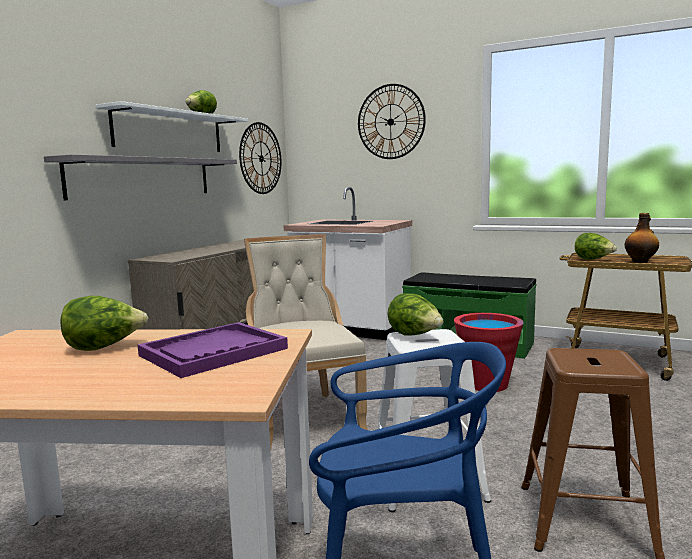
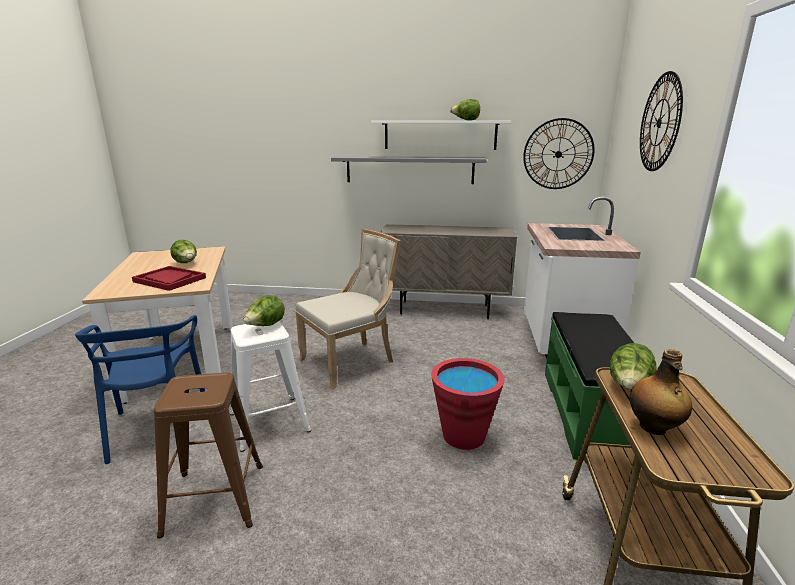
camera: 70 degrees right, 10 degrees up
purple tray [138,322,288,378] -> red tray [132,266,206,291]

